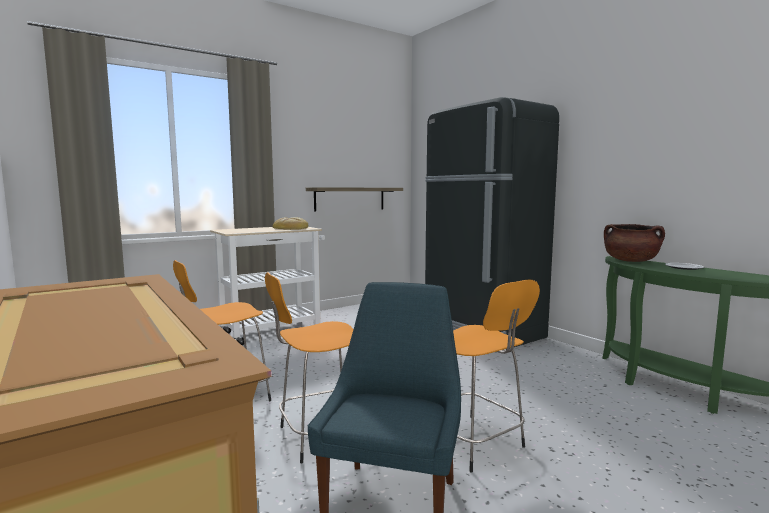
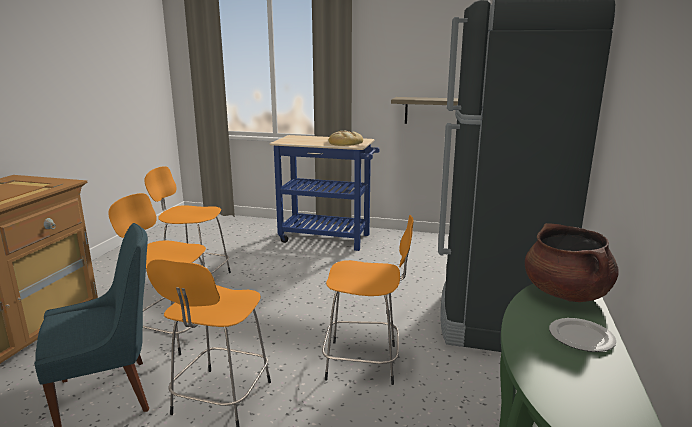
camera: 50 degrees right, 10 degrees up
white cart [210,227,325,345] -> blue cart [270,135,380,251]
none -> orange stool [322,215,414,385]

